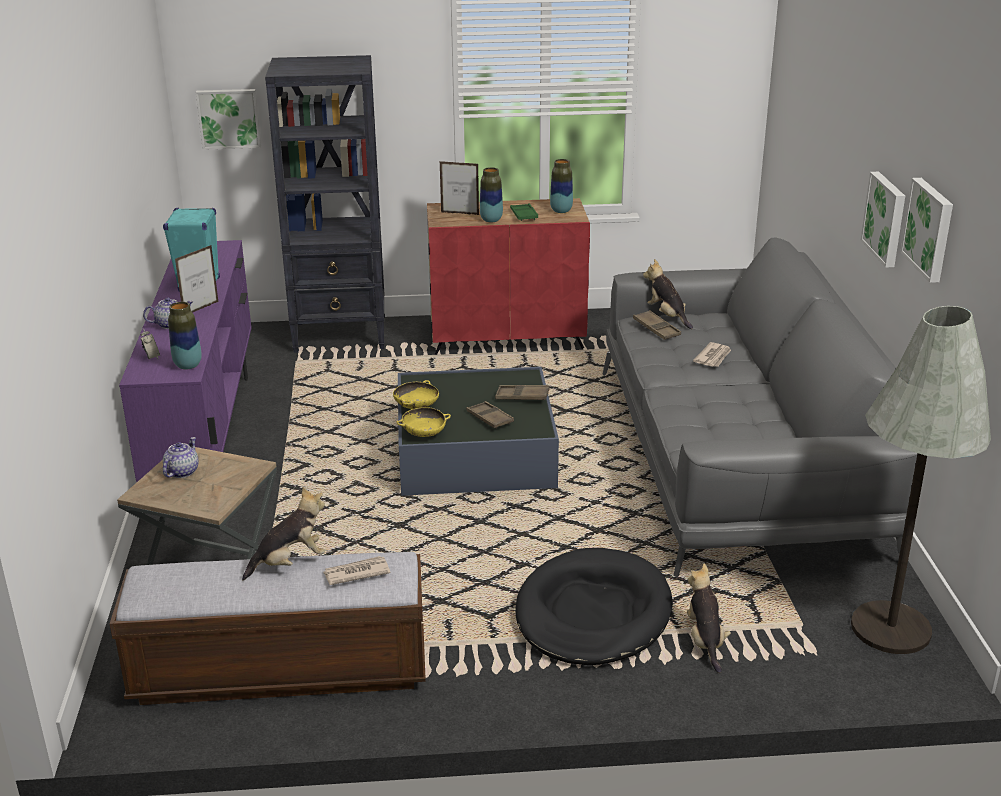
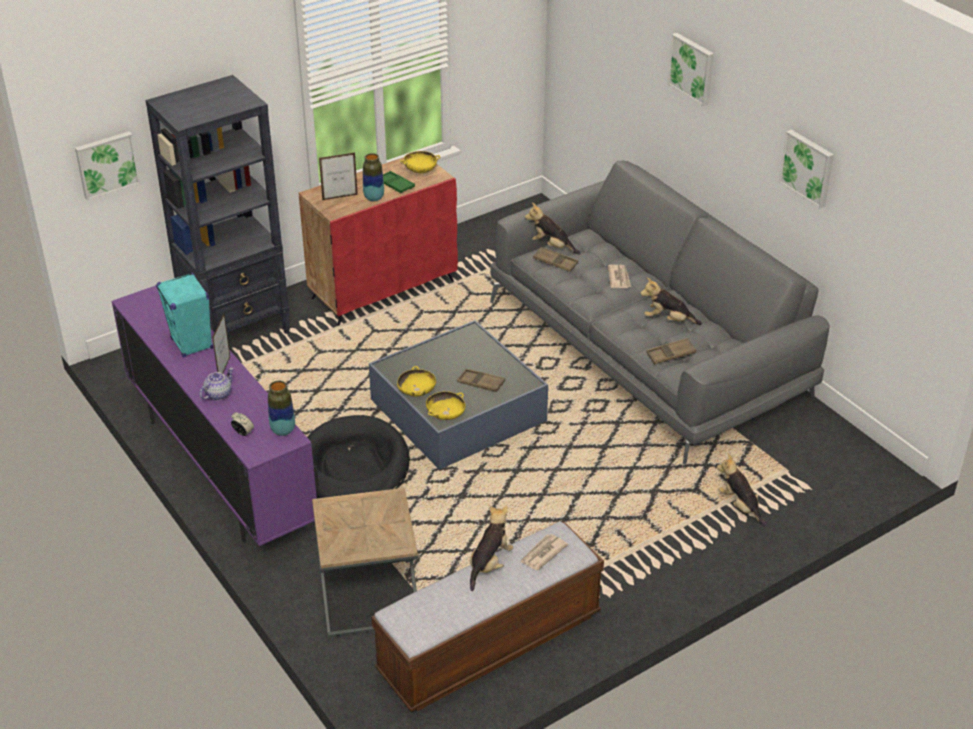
camera: 30 degrees left, 10 degrees up
teapot [163,437,199,478] -> none
brown tray [495,385,550,400] -> brown tray moved to [646,338,696,364]
black dog bed [515,548,673,665] -> black dog bed moved to [307,415,410,498]
vase [550,159,573,213] -> yellow bowl [400,151,440,173]
grey floor lamp [851,306,991,654] -> none
picture [861,172,905,268] -> picture moved to [667,33,714,106]
none -> plush toy [640,278,702,325]

